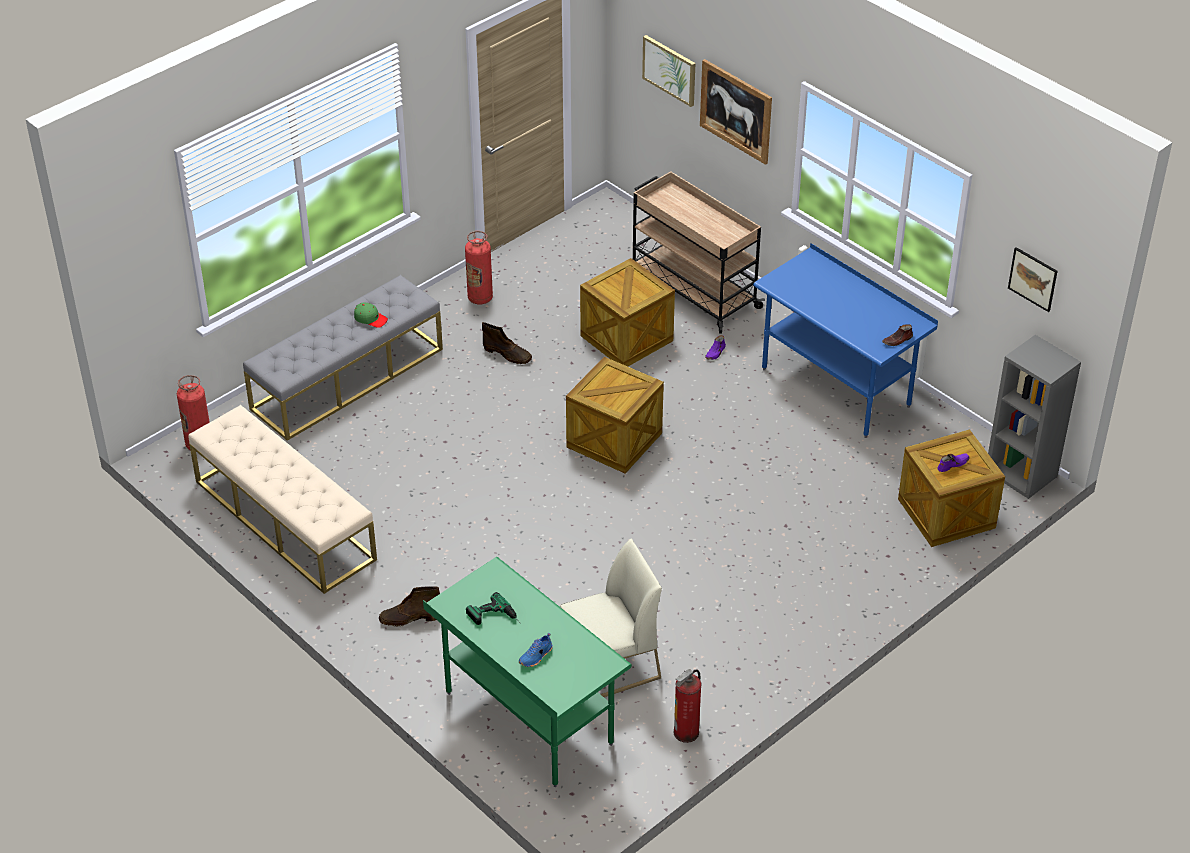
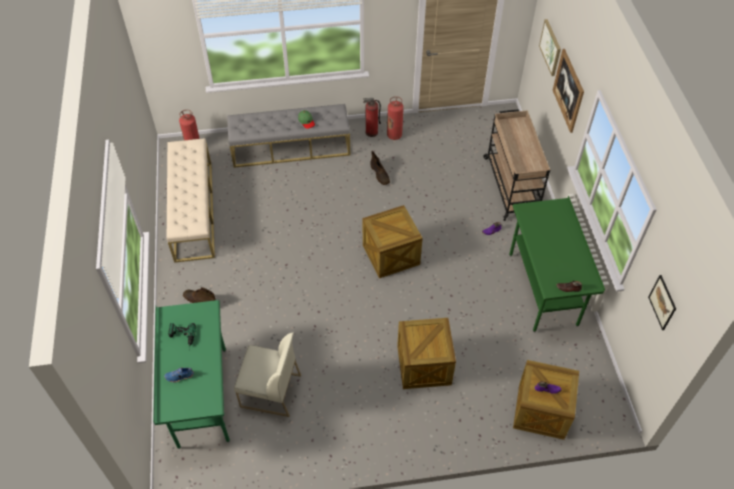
camera: 35 degrees right, 10 degrees up
crate [580,258,675,366] -> crate moved to [397,318,456,389]
fire extinguisher [673,669,702,743] -> fire extinguisher moved to [363,98,381,137]
blue desk [753,243,938,438] -> green desk [509,195,605,332]
grey bookcase [988,335,1081,499] -> none

